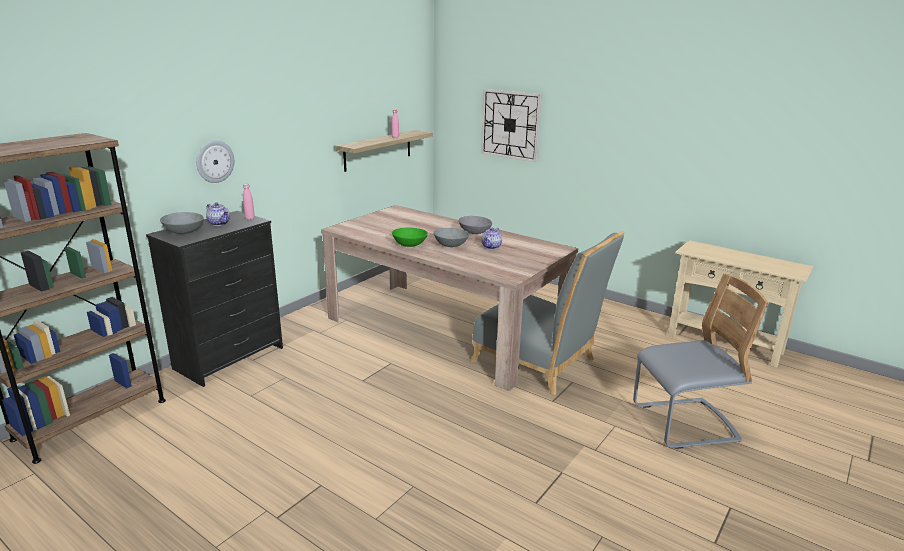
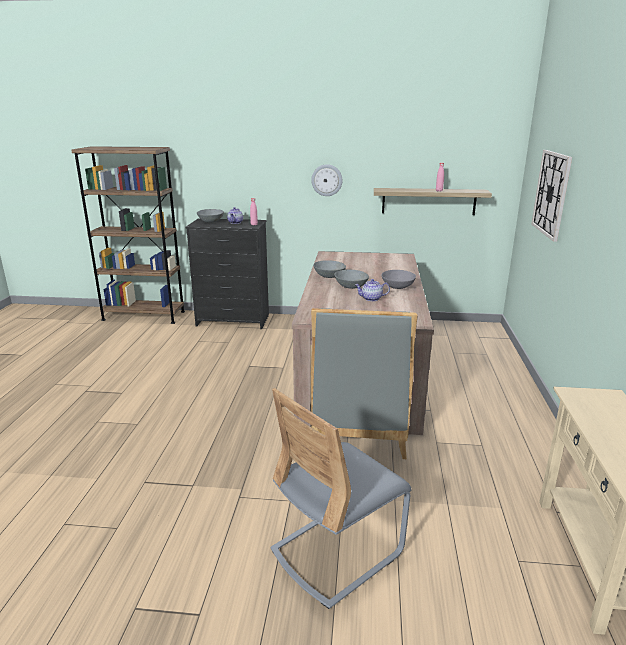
camera: 60 degrees right, 0 degrees up
wall clock [196,140,234,183] -> wall clock moved to [311,164,343,196]
green bowl [392,228,428,247] -> grey bowl [313,260,346,278]
grey chair [633,274,768,449] -> grey chair turned 90 degrees clockwise [271,388,411,609]

